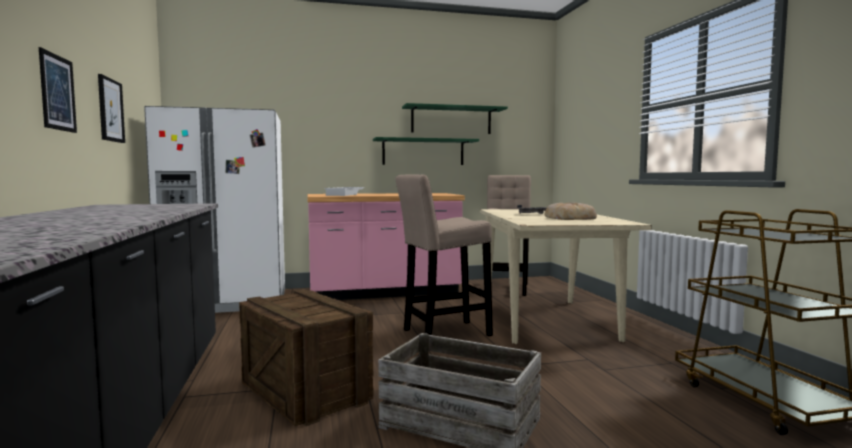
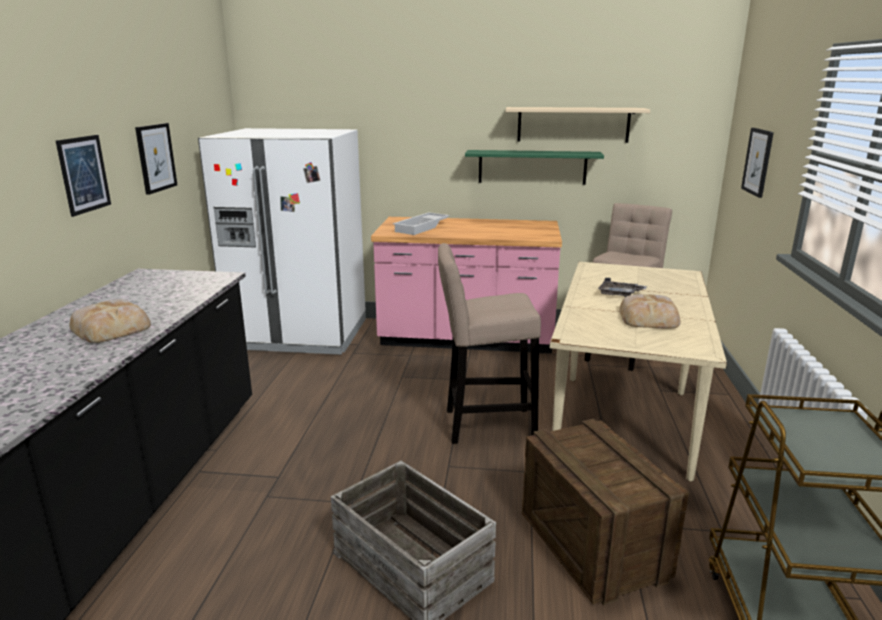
camera: 20 degrees right, 15 degrees up
crate [239,289,374,426] -> crate moved to [522,419,690,606]
green shelf [402,103,508,134] -> beige shelf [506,107,650,143]
none -> bread [69,299,151,343]
none -> picture [741,128,774,198]

